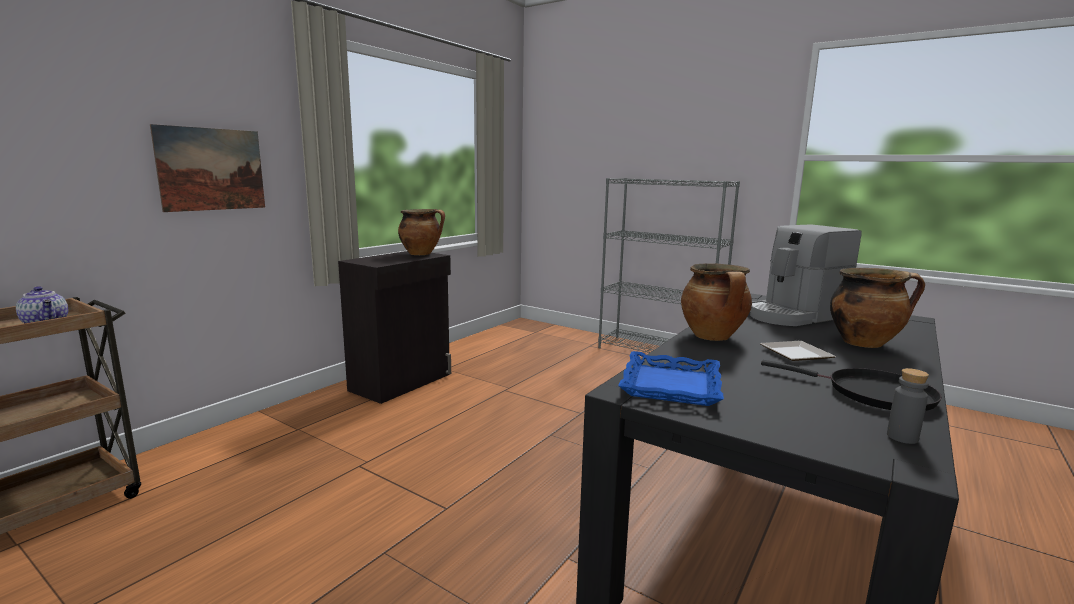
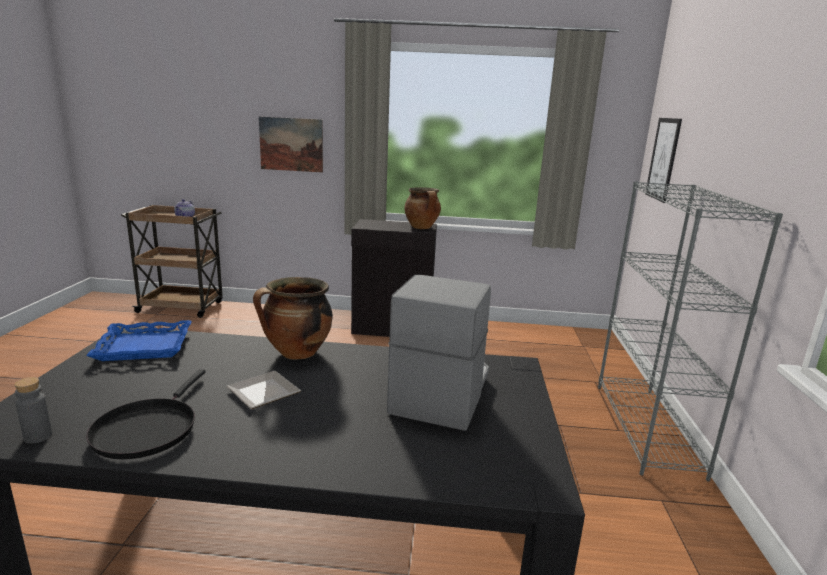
camera: 60 degrees right, 5 degrees up
coffee machine [750,224,862,326] -> coffee machine turned 75 degrees clockwise [387,275,491,431]
cooking pot [830,268,925,348] -> none
none -> picture [645,118,682,203]

